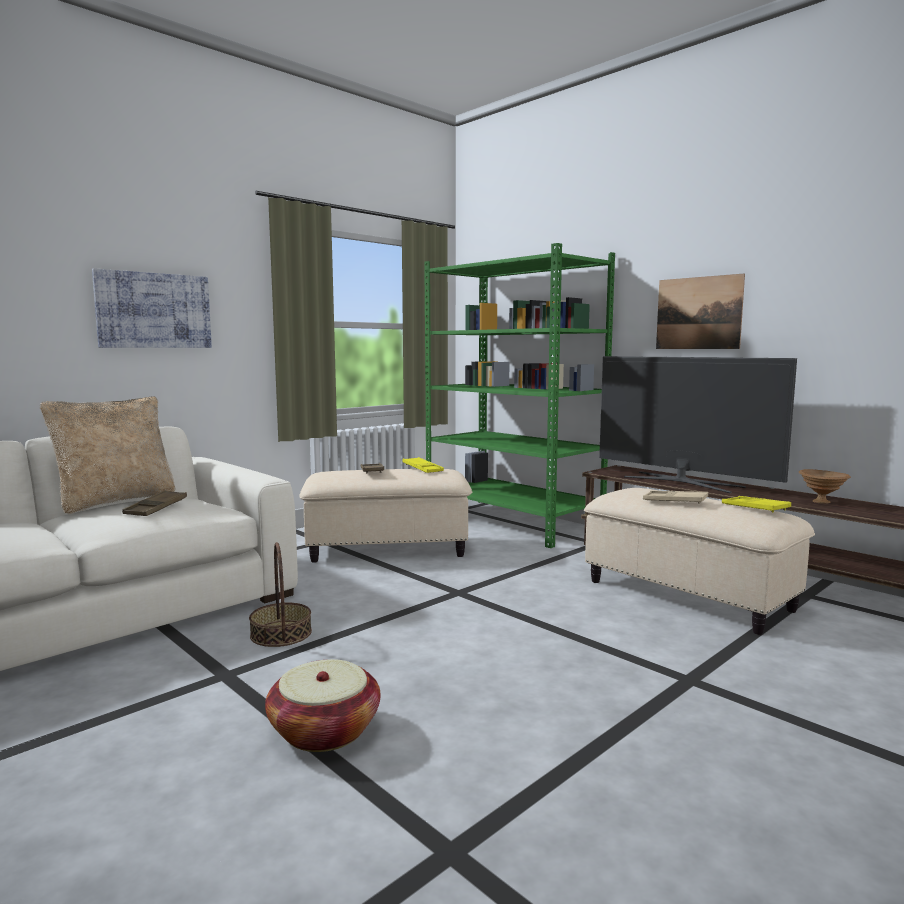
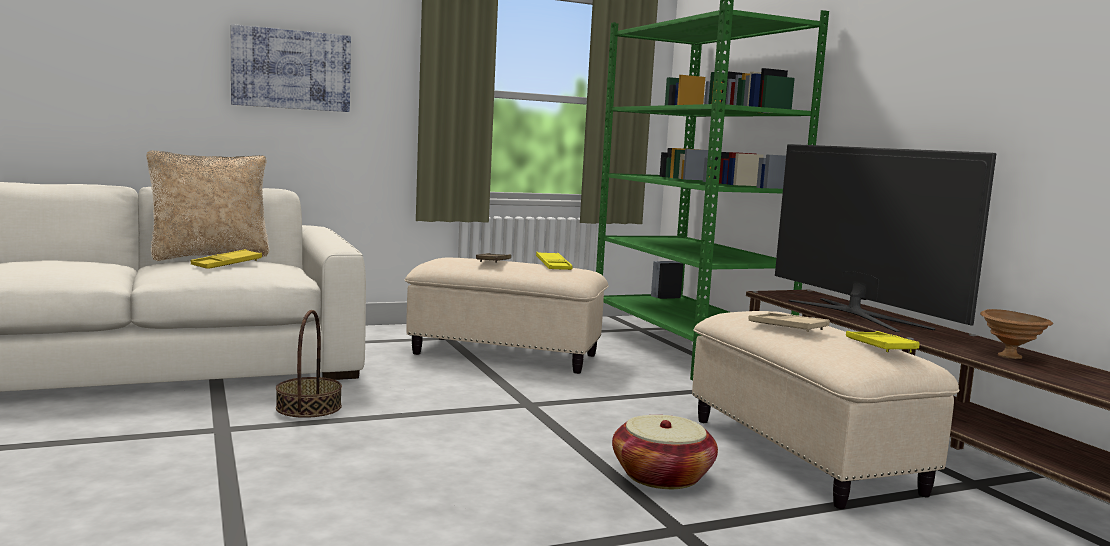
camera: 20 degrees right, 0 degrees up
brown tray [122,490,187,516] -> yellow tray [191,249,262,269]
basket [265,659,380,752] -> basket moved to [612,415,718,489]
picture [656,273,745,349] -> none

